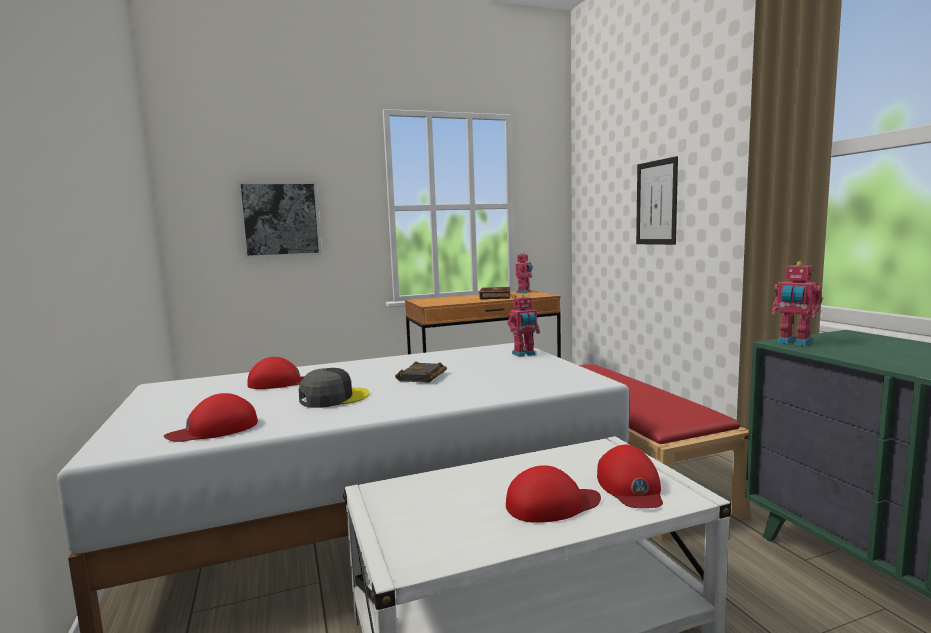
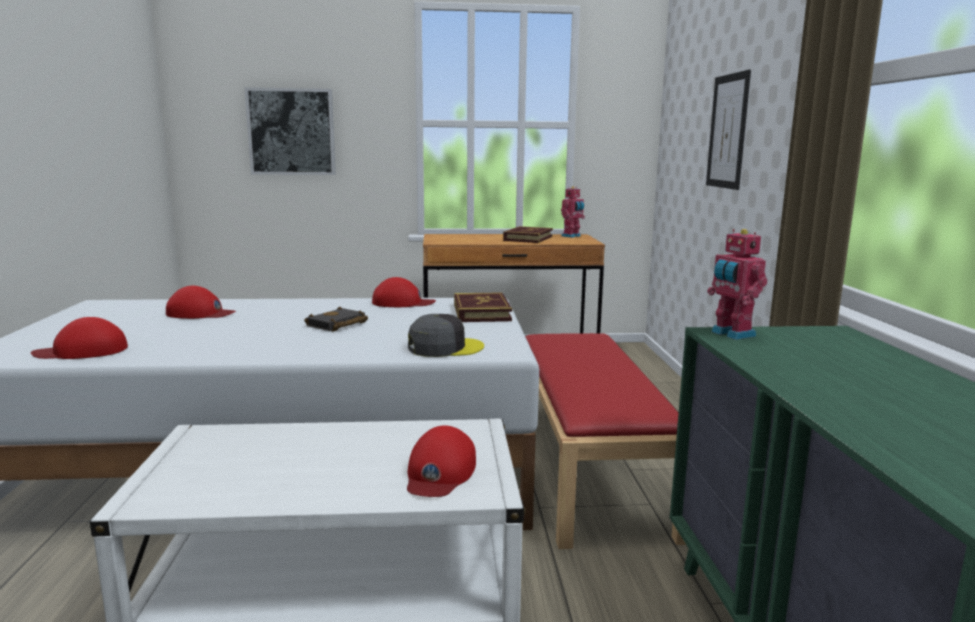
camera: 15 degrees right, 5 degrees up
grey cap [299,368,369,408] -> grey cap moved to [408,314,484,357]
red cap [506,465,601,523] -> red cap moved to [372,277,436,307]
toy robot [507,294,540,357] -> book [454,292,512,322]

